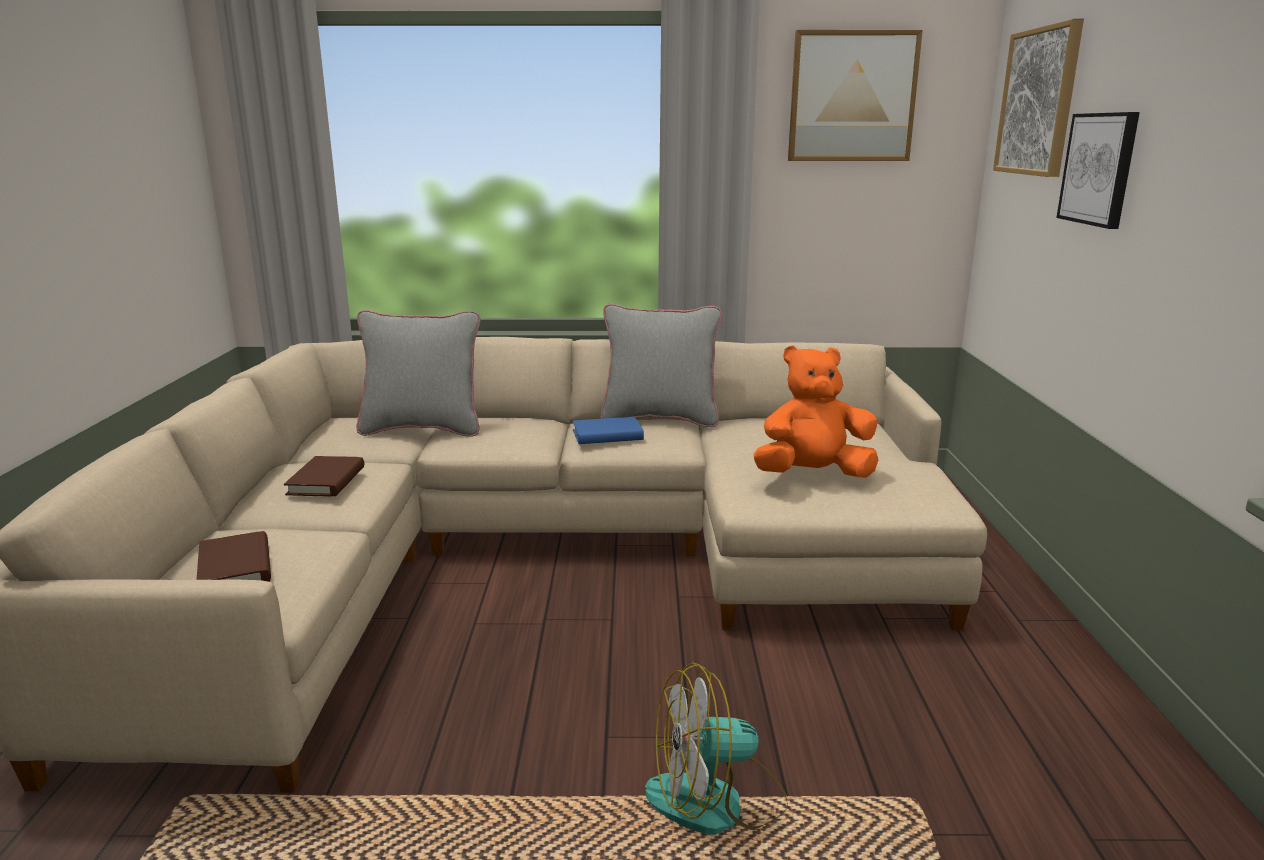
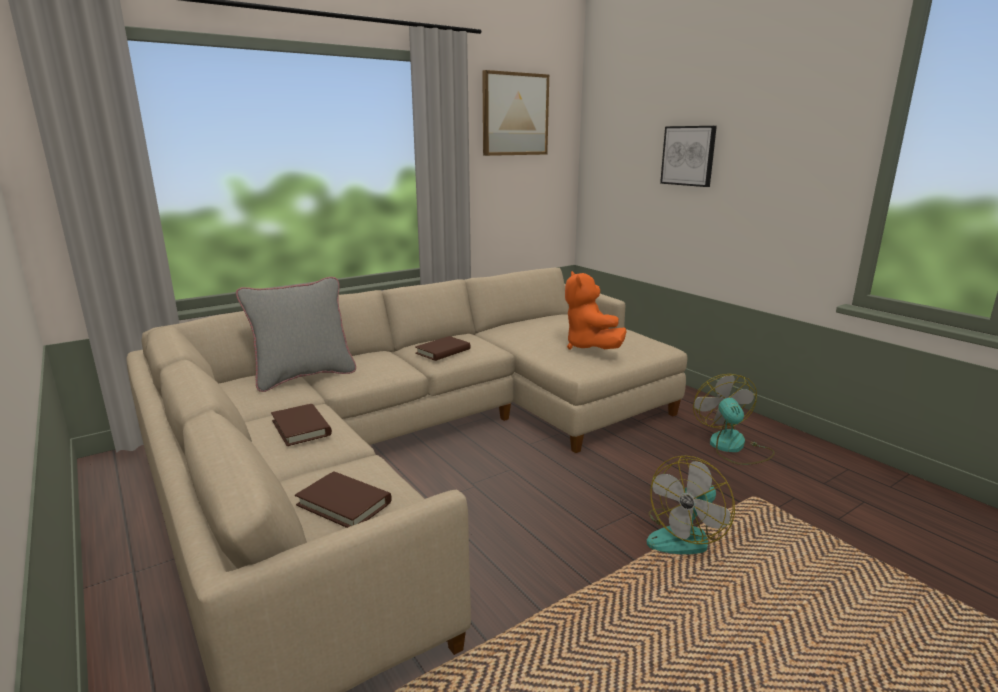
camera: 35 degrees left, 0 degrees up
blue book [572,417,644,444] -> brown book [415,336,470,361]
grey pillow [601,304,722,427] -> none
orange plush toy [754,345,878,478] -> orange plush toy turned 60 degrees counterclockwise [565,271,627,350]
picture [993,19,1084,177] -> none
none -> fan [693,374,775,465]

